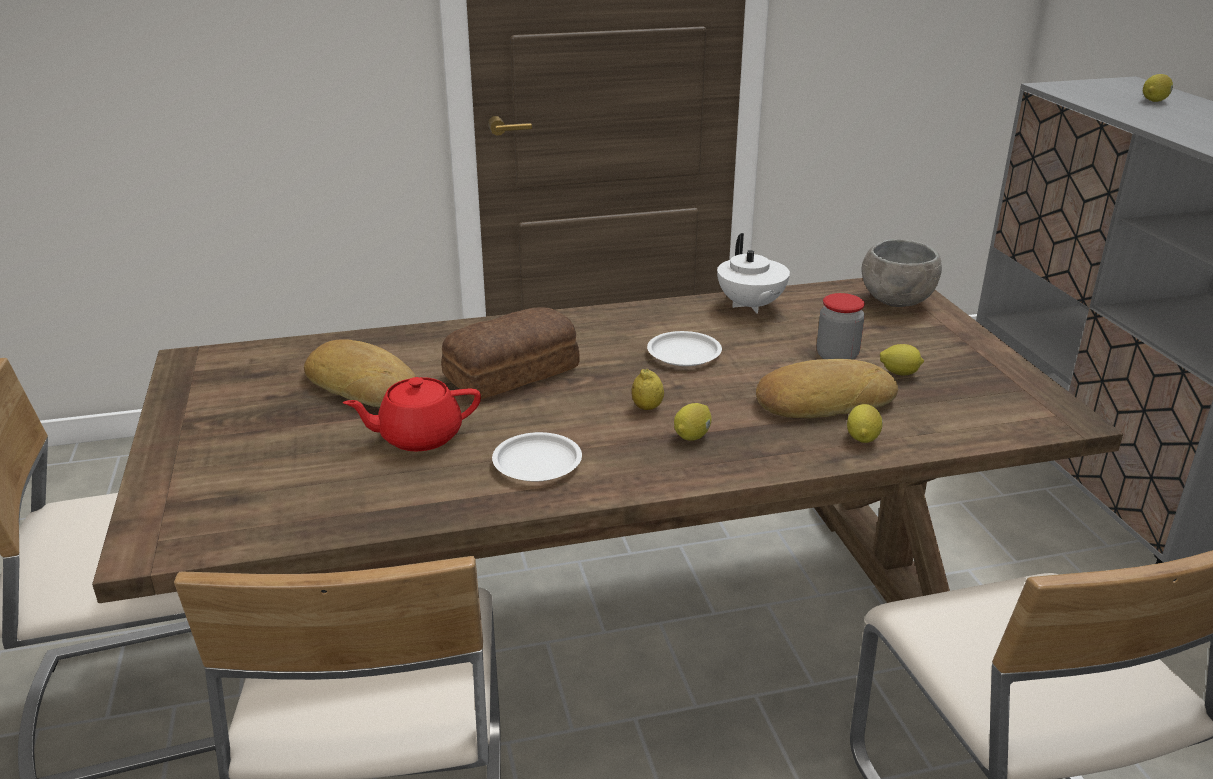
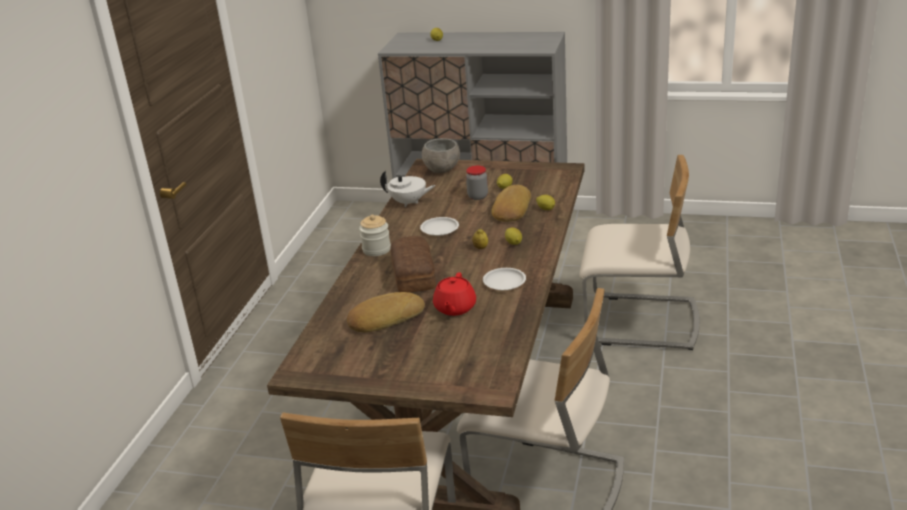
camera: 60 degrees left, 0 degrees up
none -> jar [359,215,391,256]

